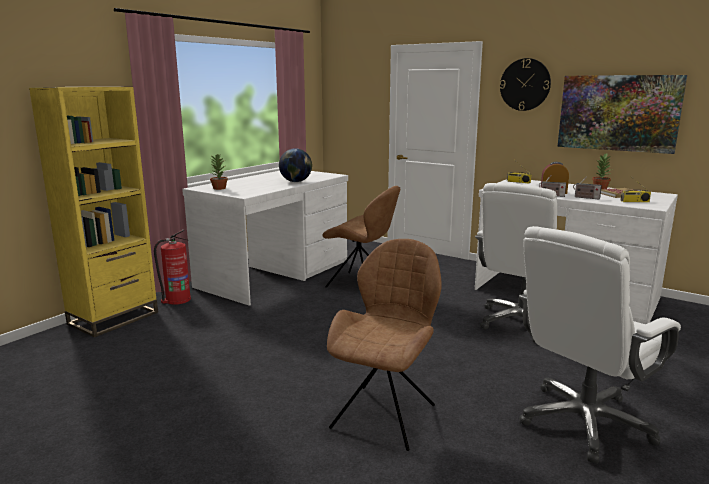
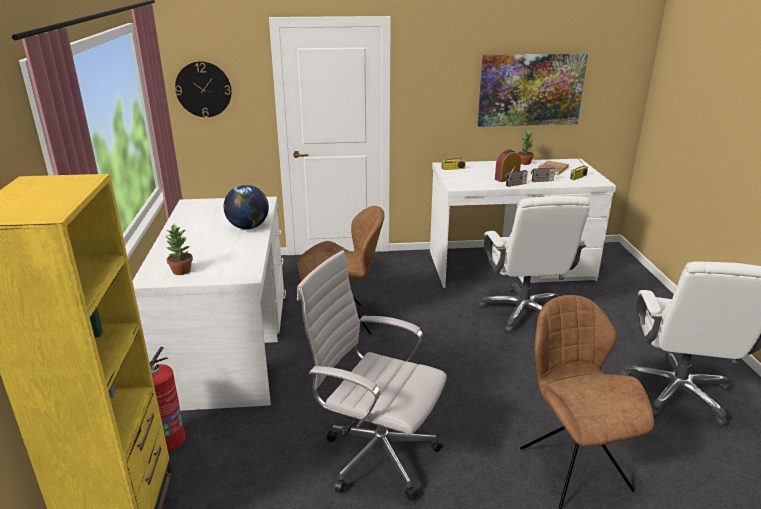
camera: 40 degrees left, 10 degrees up
wall clock [500,58,551,111] -> wall clock moved to [175,61,232,117]
none -> white office chair [297,250,447,500]

